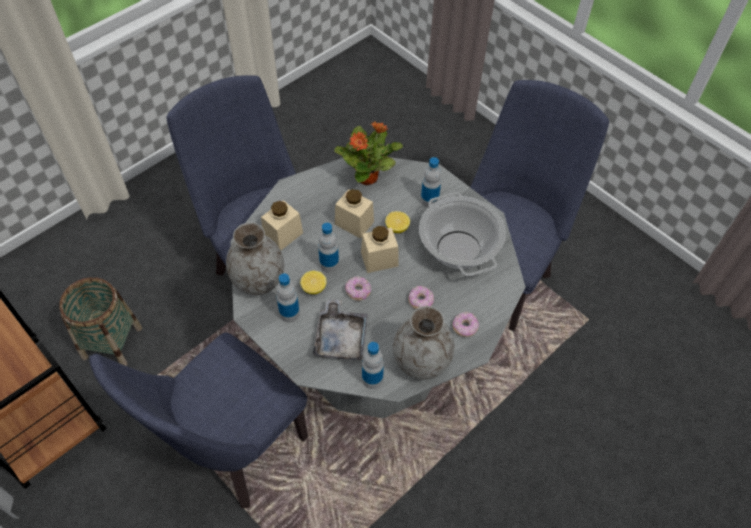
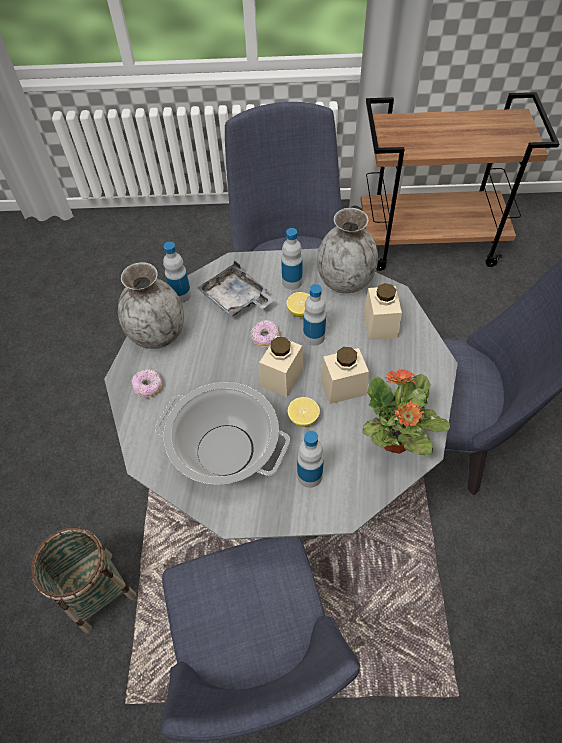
camera: 135 degrees right, 0 degrees up
basket [59,277,142,366] -> basket moved to [31,528,137,633]
donut [408,286,434,309] -> none

